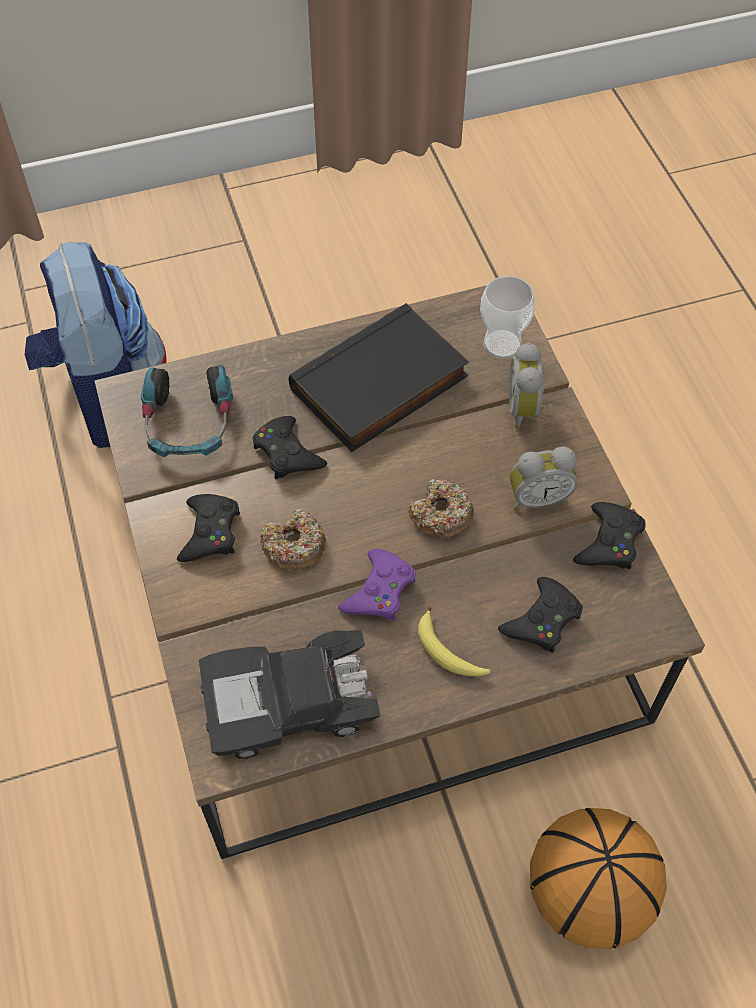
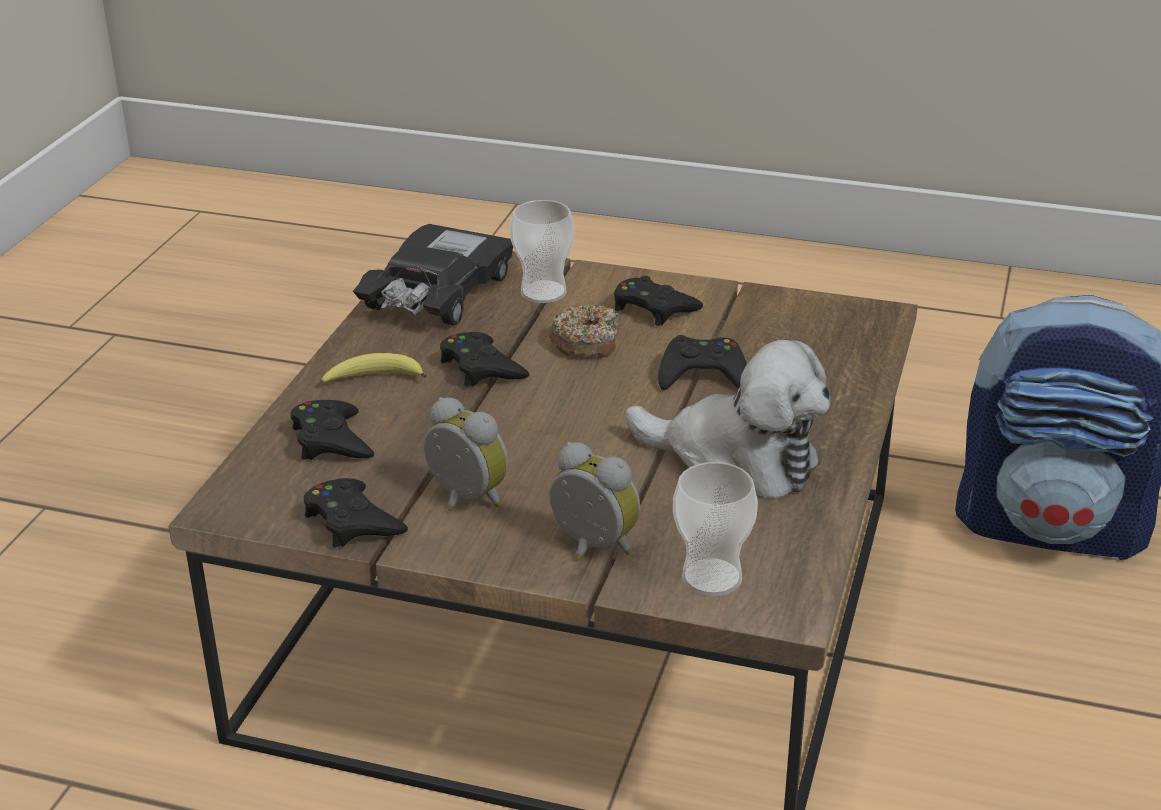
camera: 125 degrees right, 25 degrees down
headphones [140,365,233,457] -> none
black book [289,303,469,452] -> plush toy [625,340,831,498]
purple game controller [338,549,416,621] -> black game controller [440,332,529,387]
donut [408,479,474,538] -> none
alarm clock [510,447,578,511] -> alarm clock turned 105 degrees clockwise [424,397,508,511]
basketball [530,808,667,949] -> none
none -> cup [510,200,574,303]

